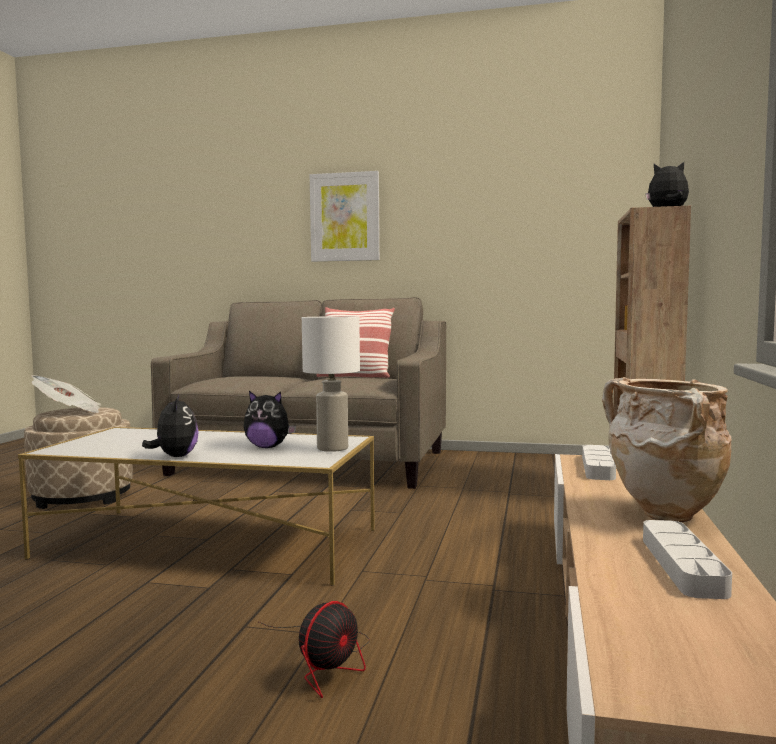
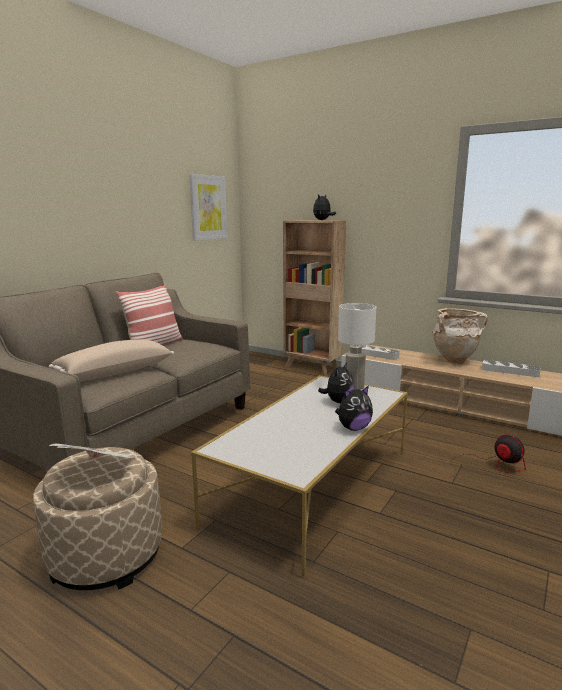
camera: 70 degrees left, 10 degrees up
plush toy [142,395,199,457] -> plush toy turned 150 degrees clockwise [335,385,373,431]
picture [310,171,380,262] -> picture moved to [189,174,227,241]
none -> beige pillow [49,339,174,381]

